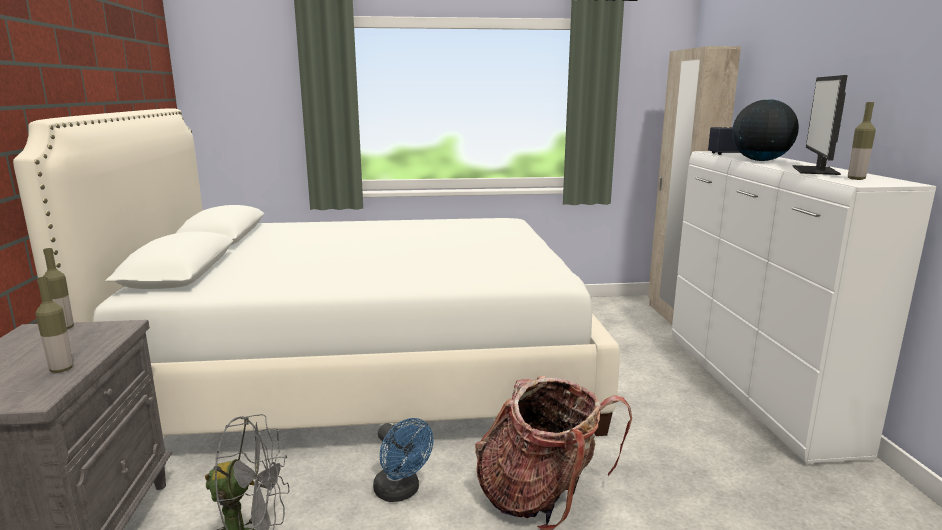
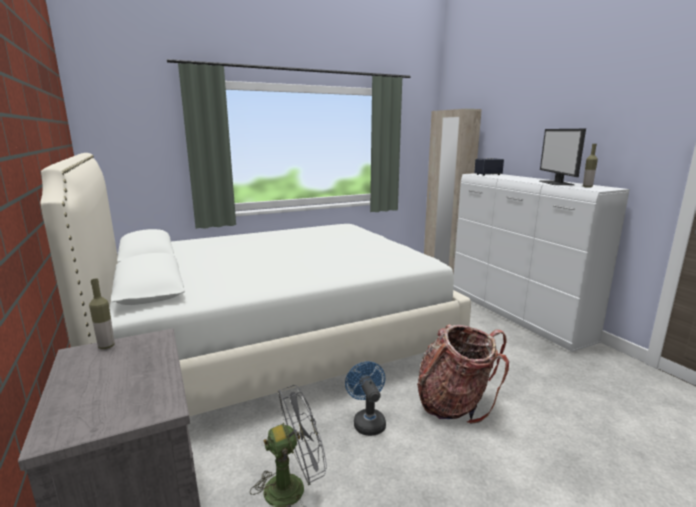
camera: 20 degrees left, 0 degrees up
bottle [36,277,73,373] -> none
blue fan [373,418,433,502] -> blue fan turned 135 degrees counterclockwise [345,361,386,436]
globe [732,99,799,161] -> none

